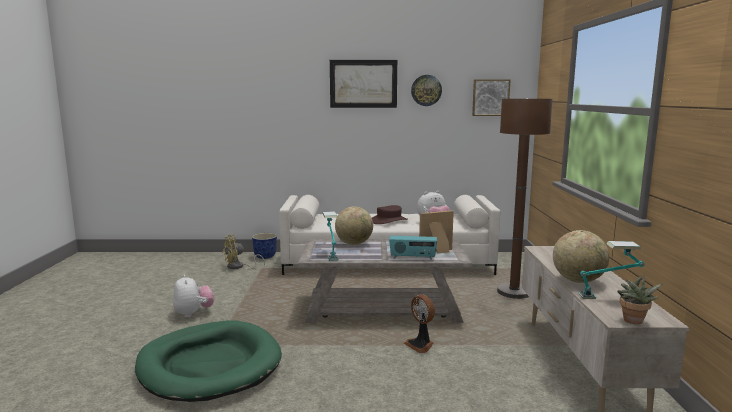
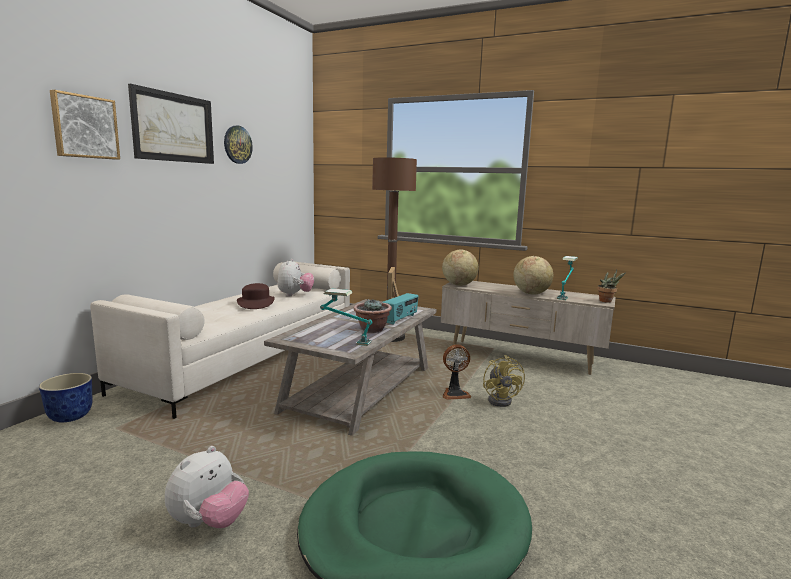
camera: 65 degrees left, 0 degrees up
plush toy [173,274,214,318] -> plush toy turned 120 degrees clockwise [165,446,249,528]
yellow fan [222,235,265,269] -> yellow fan moved to [483,355,525,407]
globe [335,206,373,245] -> globe moved to [442,249,478,286]
picture [472,79,511,116] -> picture moved to [50,90,120,160]
none -> potted plant [353,299,392,333]

